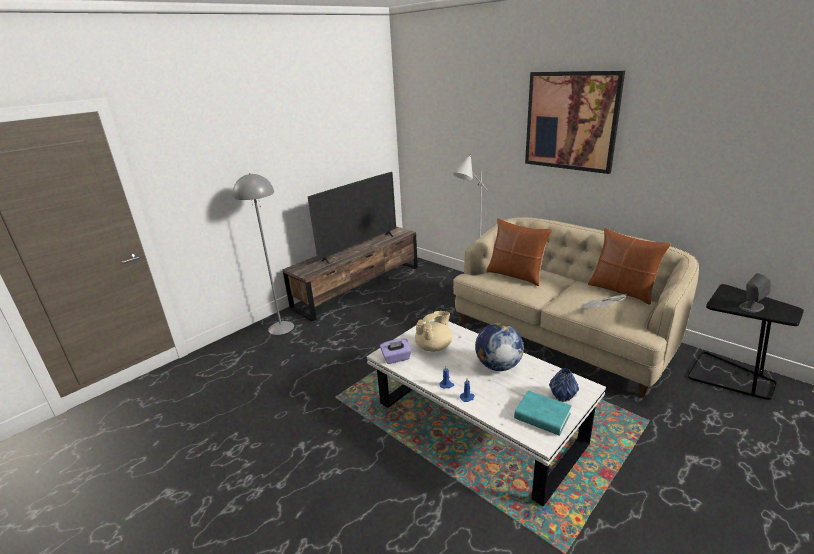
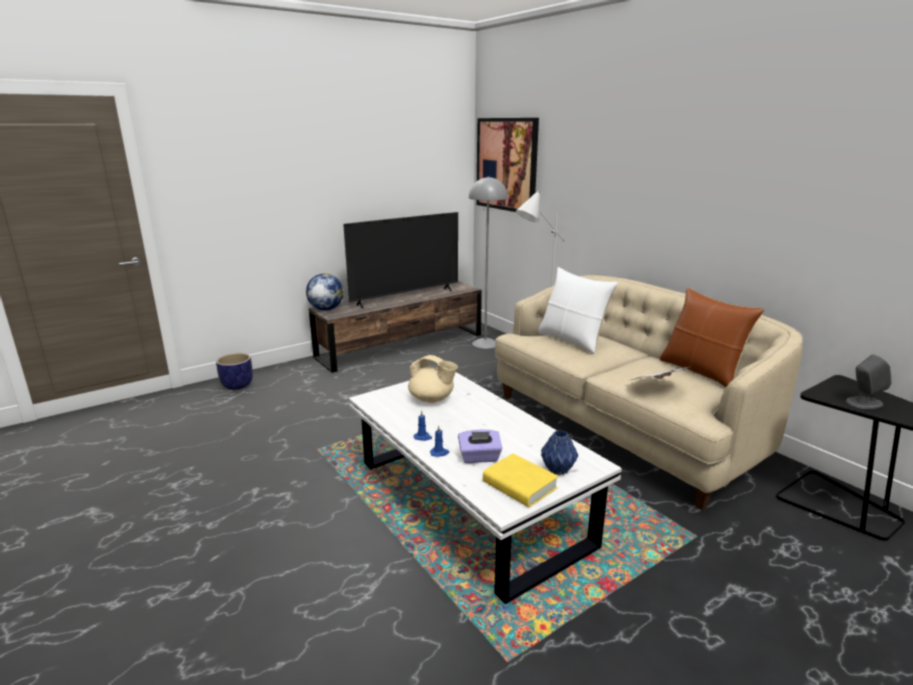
camera: 10 degrees right, 5 degrees down
grey floor lamp [233,173,294,335] -> grey floor lamp moved to [469,176,508,349]
purple tissue box [380,339,412,364] -> purple tissue box moved to [458,430,502,463]
beige teapot [415,311,452,352] -> beige teapot turned 60 degrees clockwise [408,355,458,403]
globe [475,323,524,371] -> globe moved to [306,274,344,310]
brown pillow [486,218,552,286] -> white pillow [538,267,618,354]
turquoise book [514,390,572,436] -> yellow book [483,453,558,507]
picture [525,71,625,174] -> picture moved to [476,118,539,212]
none -> planter [216,353,253,390]

